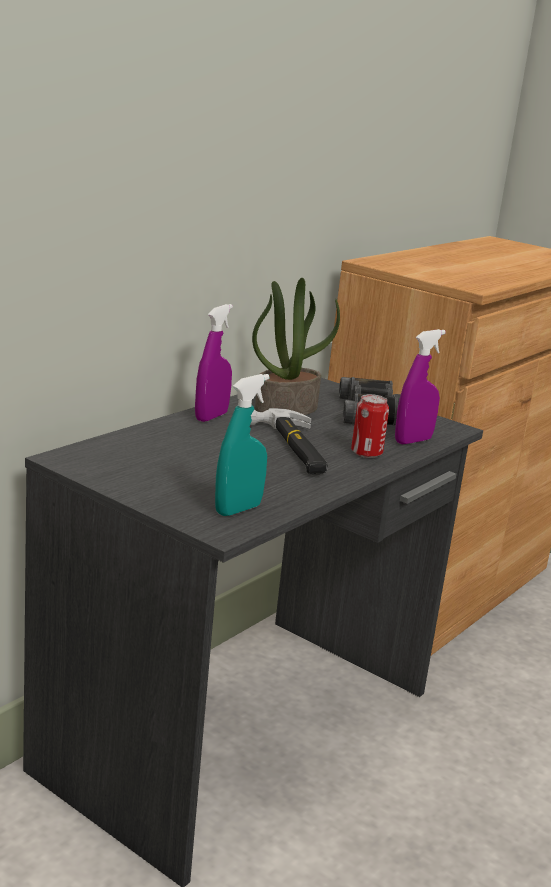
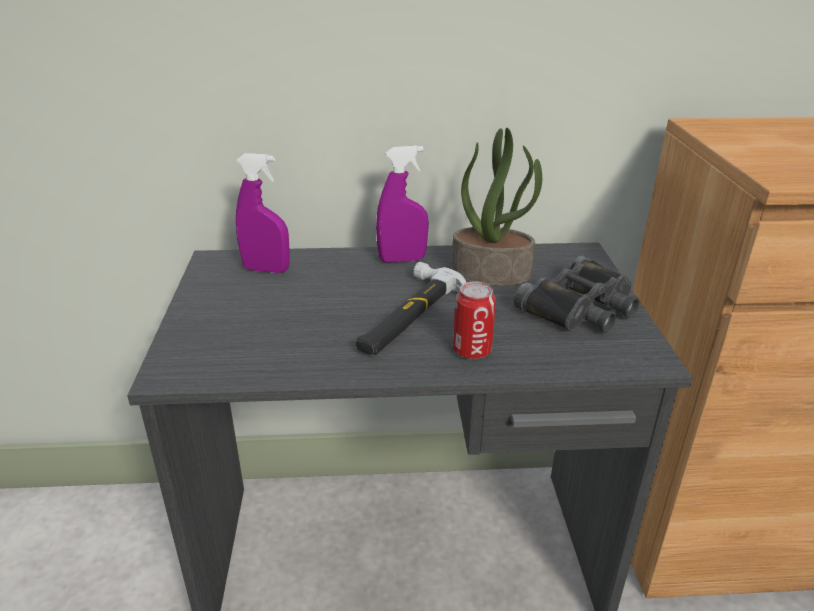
camera: 50 degrees right, 10 degrees up
turquoise spray bottle [215,374,270,516] -> none
purple spray bottle [395,329,446,444] -> purple spray bottle moved to [236,153,290,273]

